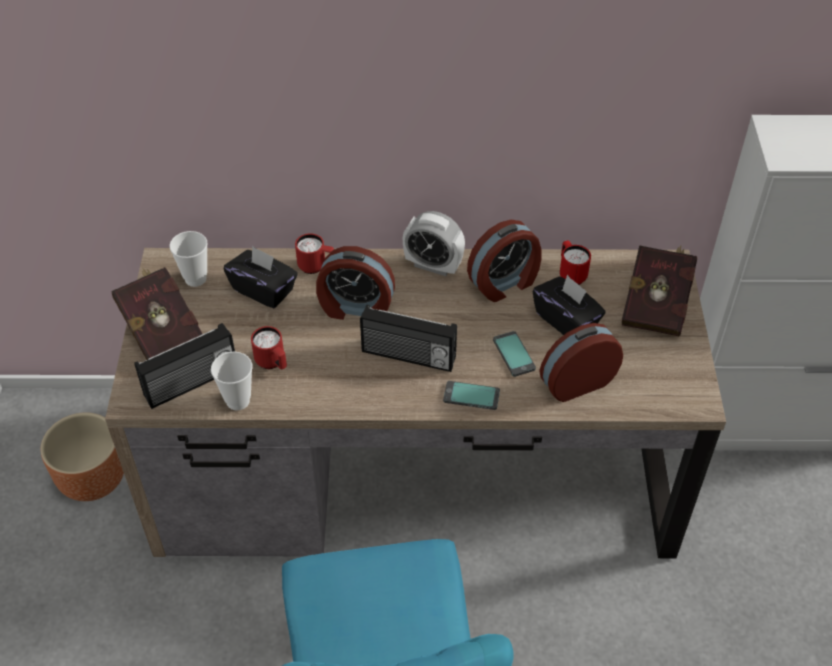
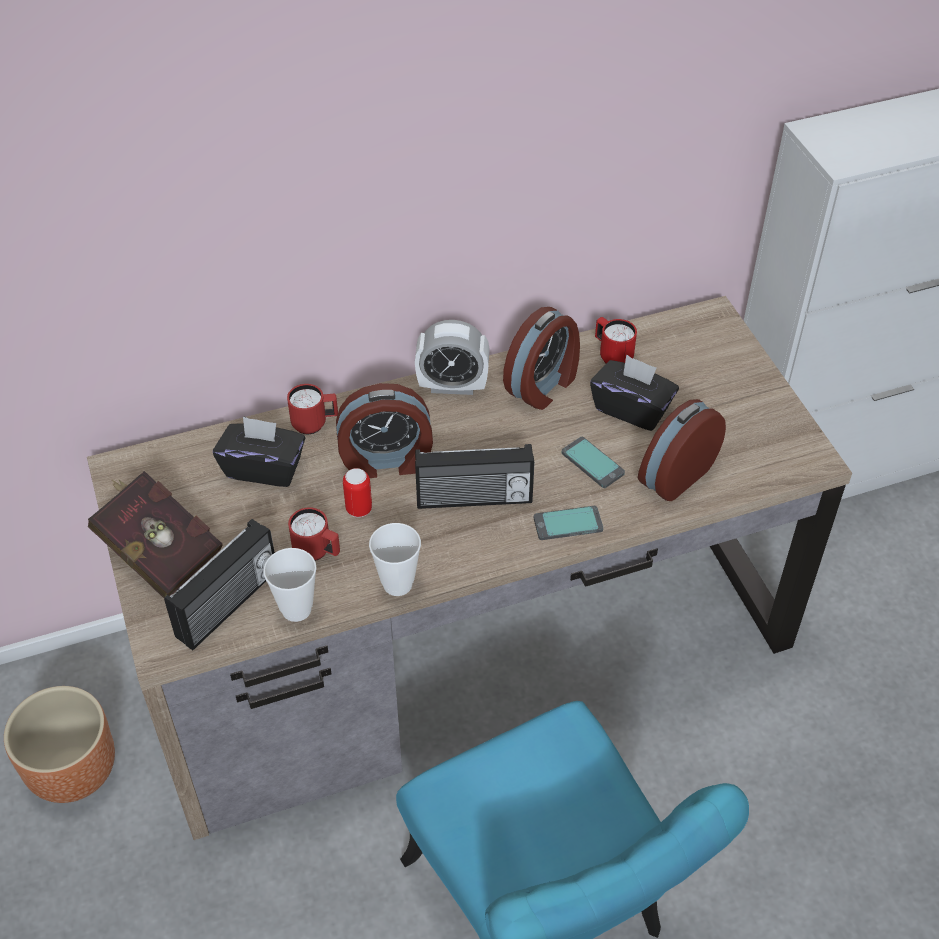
camera: 20 degrees left, 0 degrees up
cup [169,231,208,287] -> cup moved to [369,523,421,596]
red book [622,245,697,336] -> none
none -> can [343,468,372,517]

